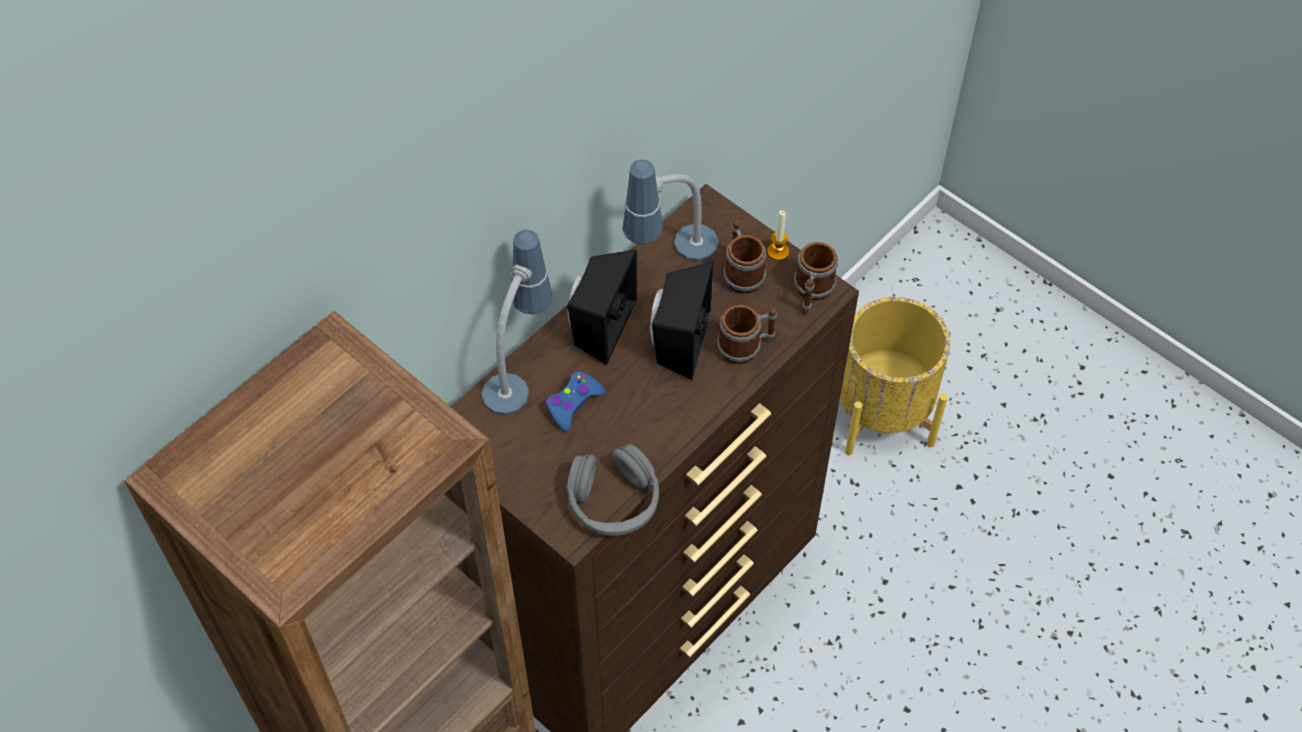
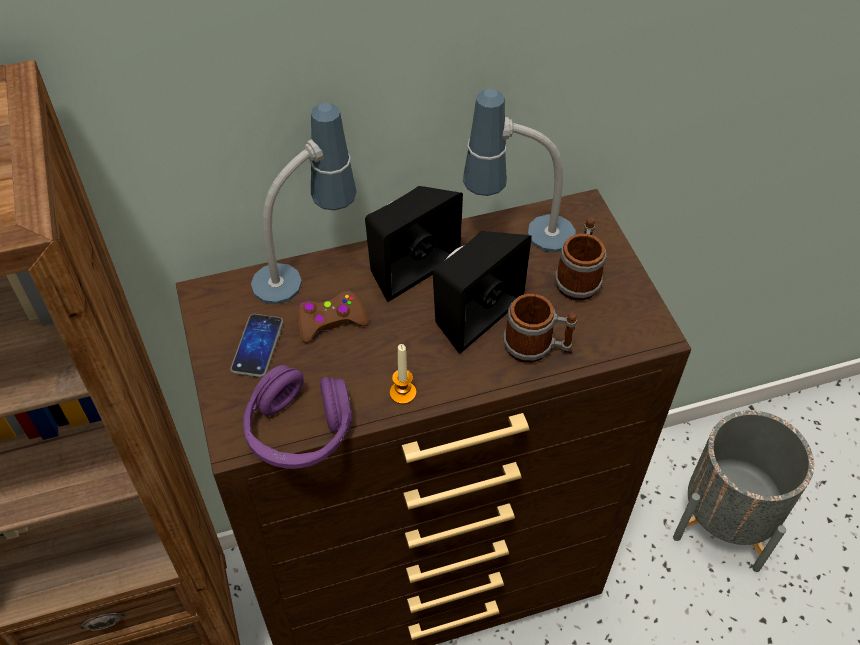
camera: 30 degrees right, 5 degrees down
blue game controller [546,371,605,431] -> brown game controller [298,291,368,343]
grey headphones [567,444,659,535] -> purple headphones [243,365,352,469]
candle [767,210,789,260] -> candle moved to [390,344,416,404]
mug [794,242,838,315] -> none
yellow planter [840,297,951,455] -> grey planter [673,410,814,572]
none -> phone [230,314,284,378]

